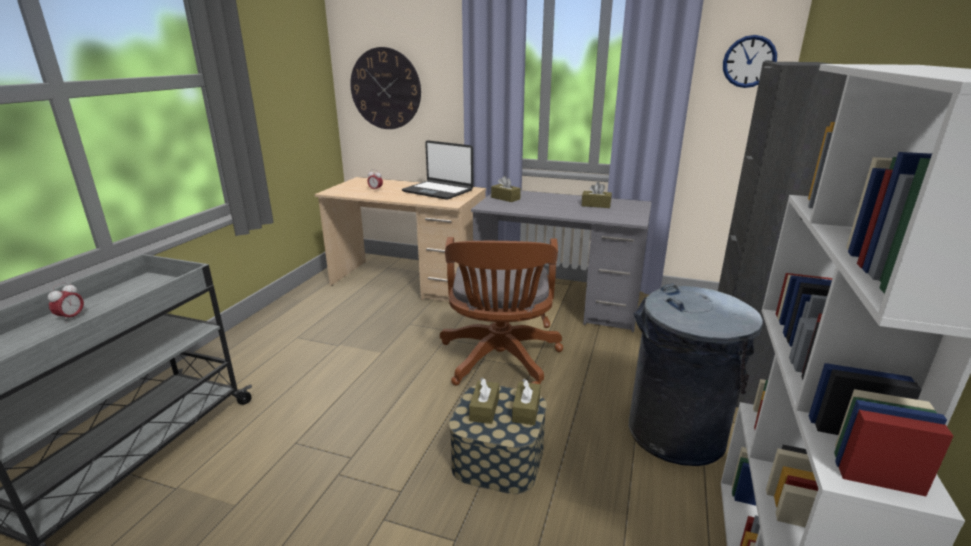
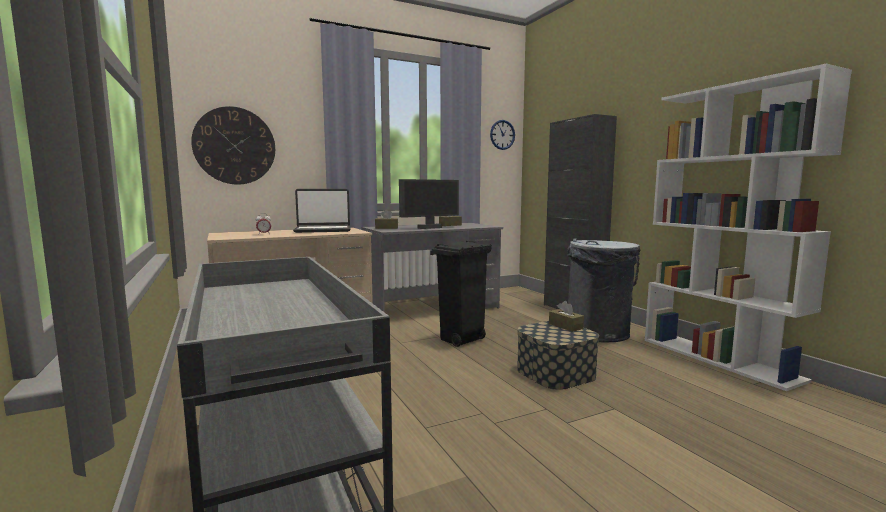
camera: 45 degrees left, 15 degrees down
alarm clock [48,282,84,323] -> none
brown office chair [440,237,563,386] -> black trash can [430,241,492,347]
brown tissue box [469,378,499,424] -> none
none -> monitor [399,179,459,229]

